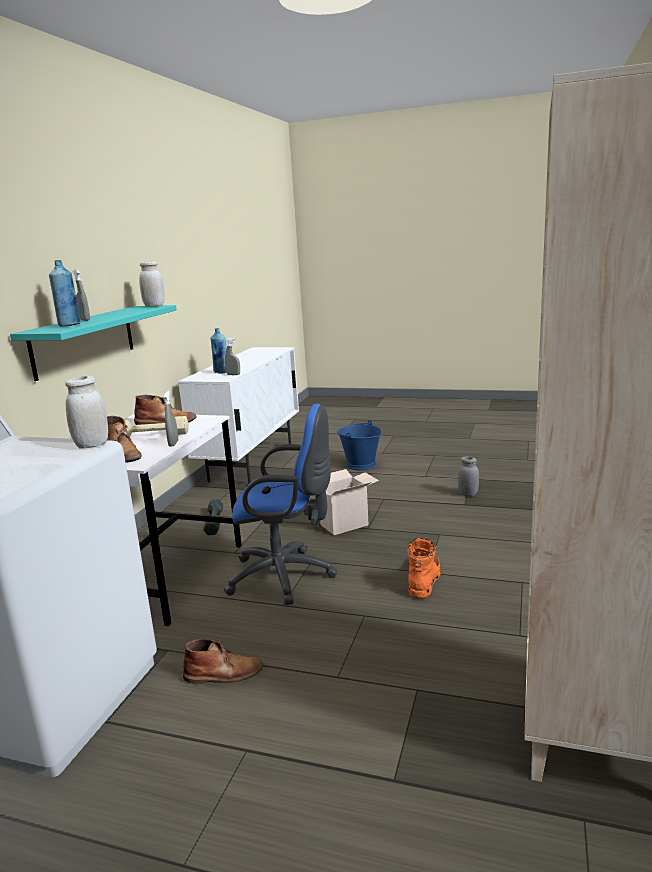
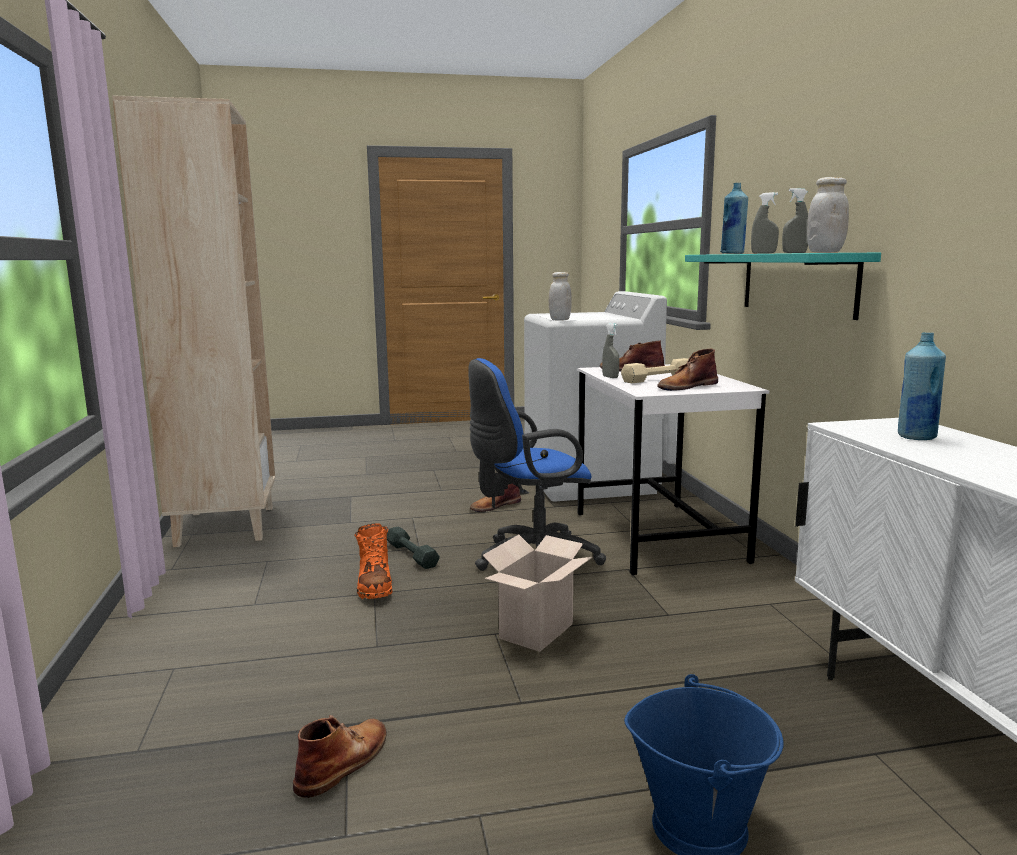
camera: 150 degrees right, 5 degrees down
grey dumbbell [203,499,223,535] -> grey dumbbell moved to [387,526,440,569]
grey spray bottle [225,338,240,375] -> grey spray bottle moved to [782,188,808,253]
grey jar [458,456,479,497] -> brown boot [293,715,387,798]

